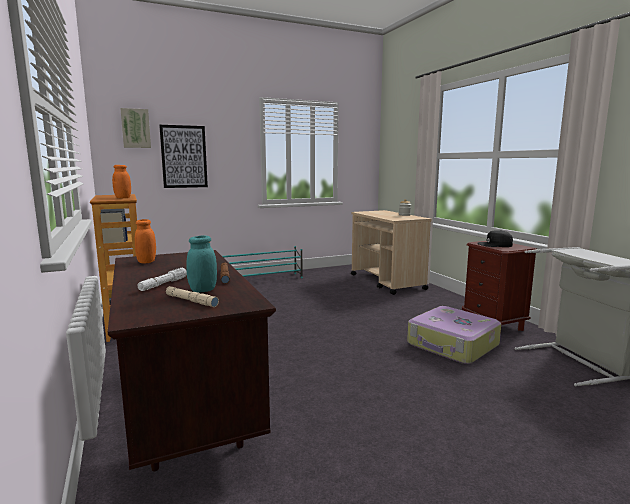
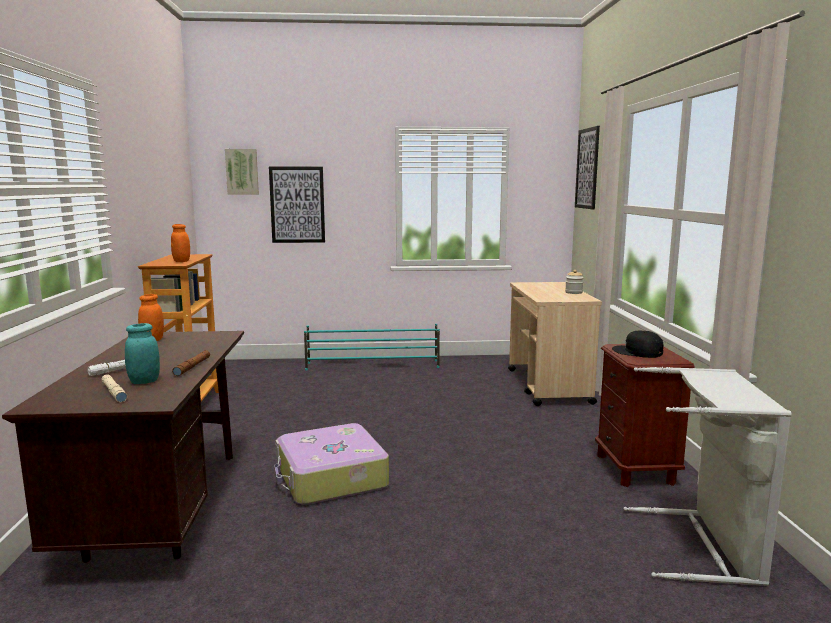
camera: 20 degrees right, 0 degrees up
suitcase [407,306,501,364] -> suitcase moved to [274,423,389,505]
none -> picture [575,126,600,209]

